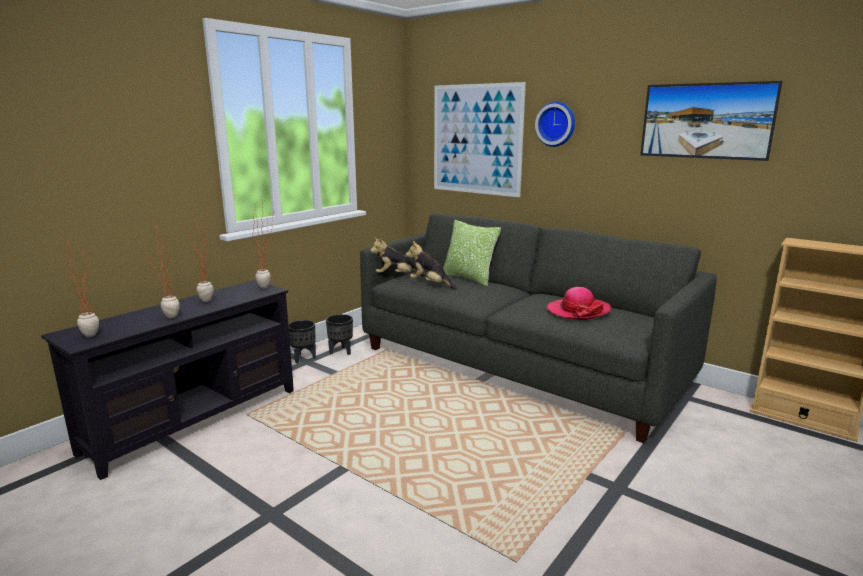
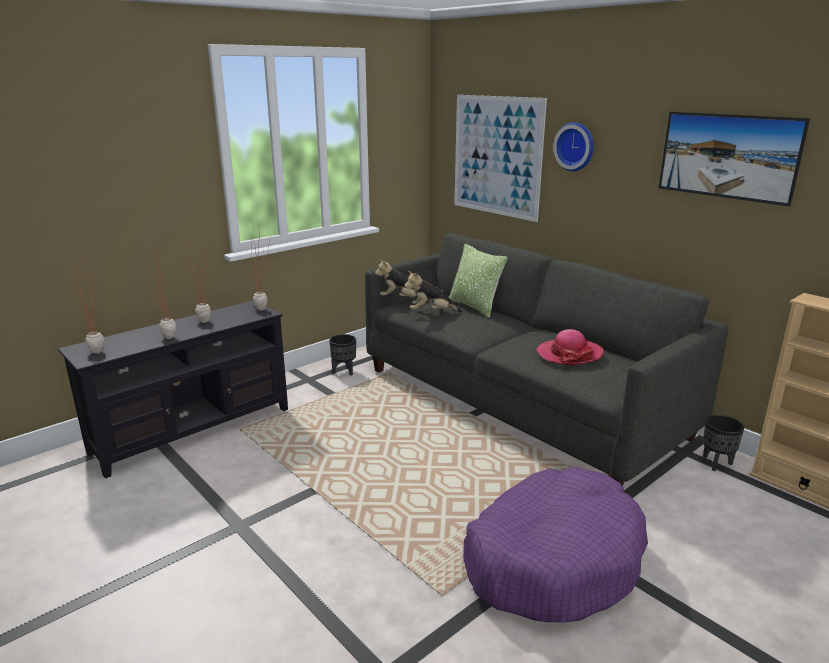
camera: 10 degrees right, 5 degrees up
black planter [288,320,316,364] -> black planter moved to [703,415,744,471]
plush toy [406,241,457,290] -> plush toy turned 45 degrees counterclockwise [404,271,462,312]
none -> purple dog bed [464,467,648,622]

